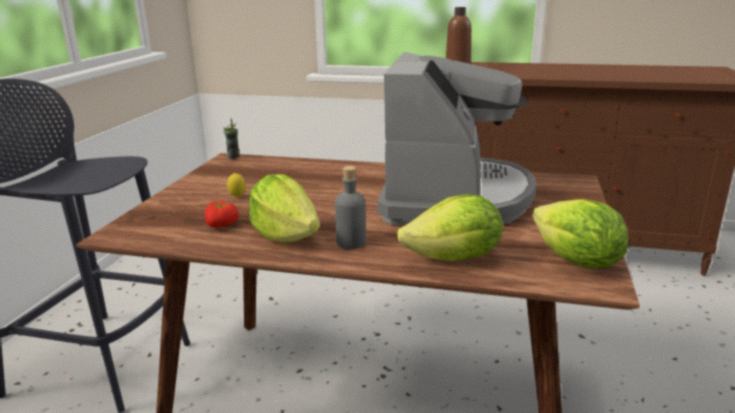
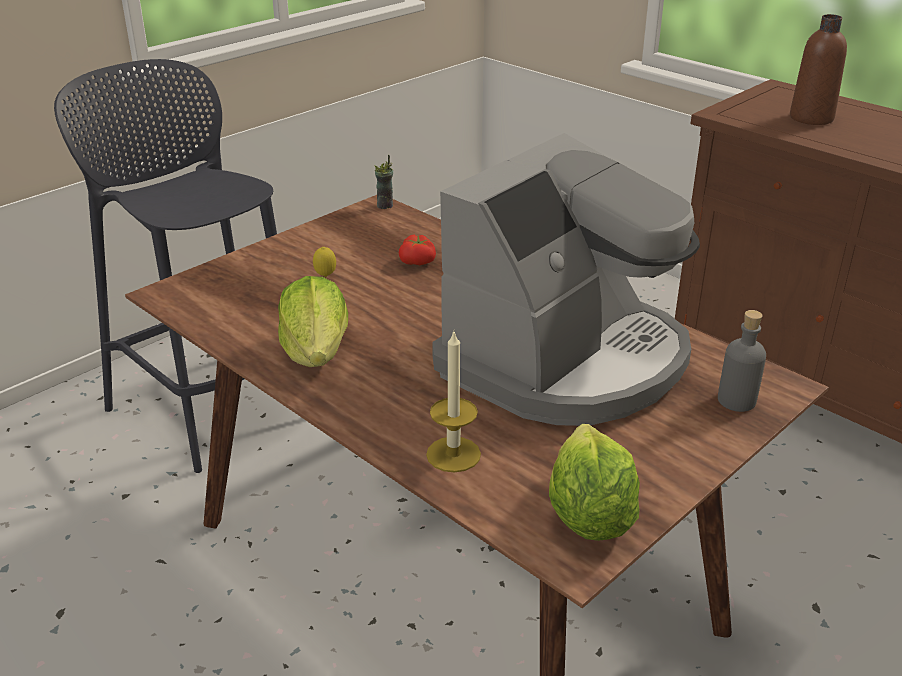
camera: 30 degrees right, 10 degrees up
tomato [205,201,239,228] -> tomato moved to [399,235,436,265]
grey bottle [335,166,366,249] -> grey bottle moved to [718,310,766,412]
lettuce [397,194,503,261] -> candle [426,332,481,473]

